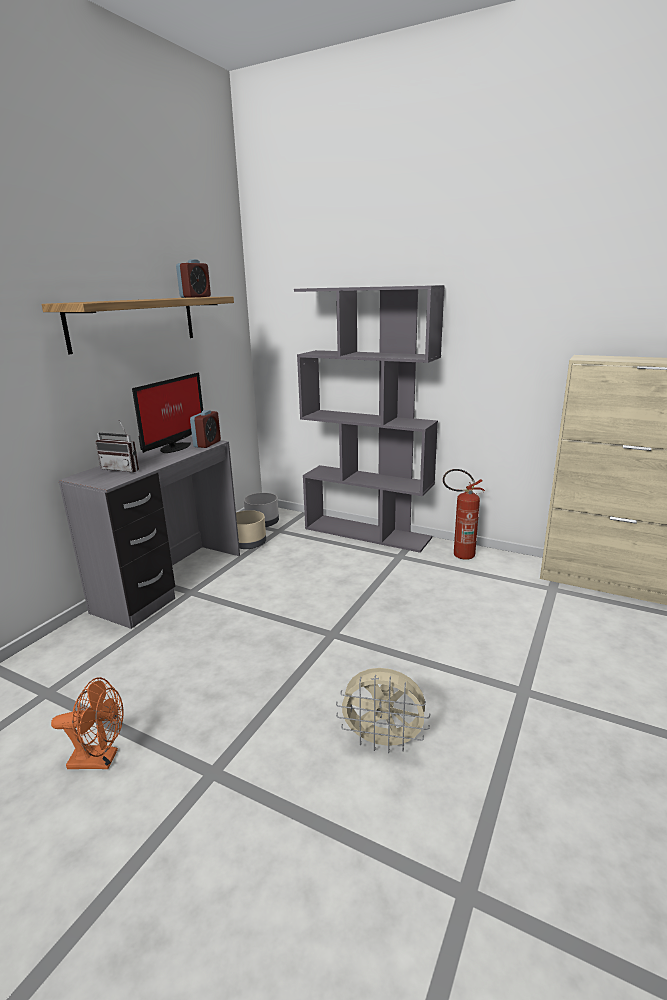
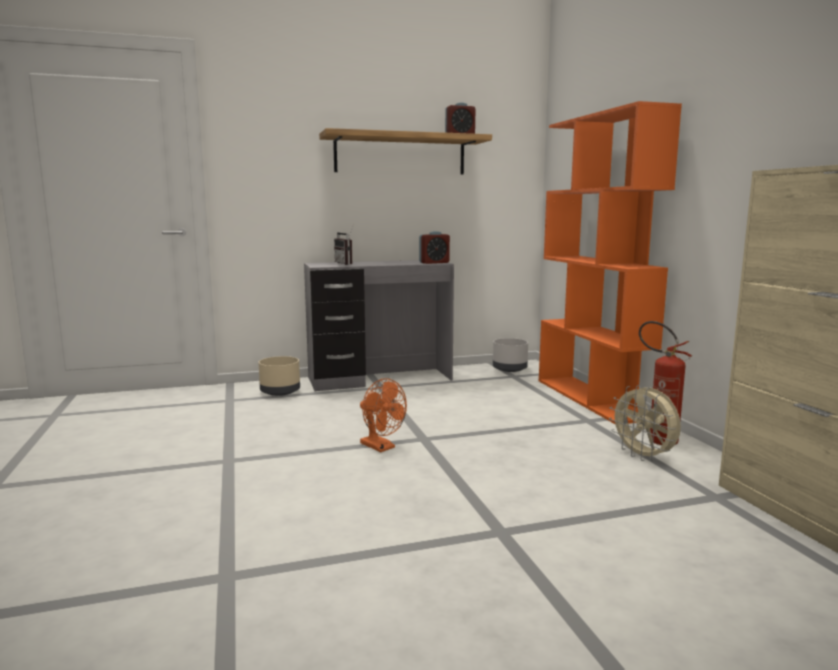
camera: 45 degrees right, 10 degrees down
orange fan [51,677,123,769] -> orange fan moved to [360,378,407,452]
monitor [132,373,203,453] -> none
beige planter [236,510,266,549] -> beige planter moved to [258,356,300,396]
grey bookcase [294,285,445,553] -> orange bookcase [539,101,682,424]
beige fan [336,668,430,753] -> beige fan moved to [609,385,681,461]

